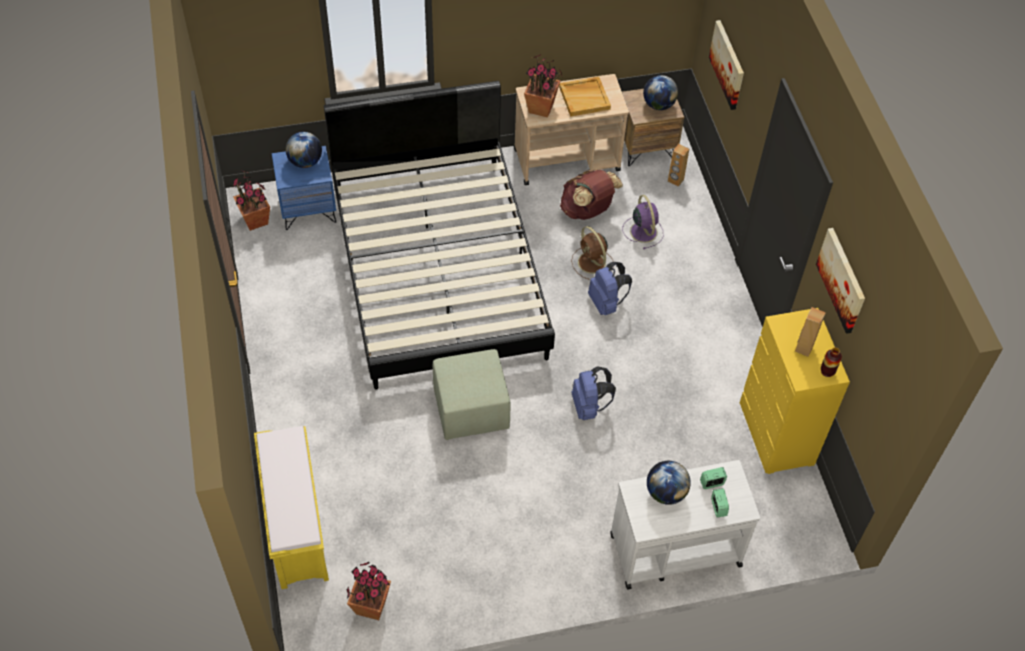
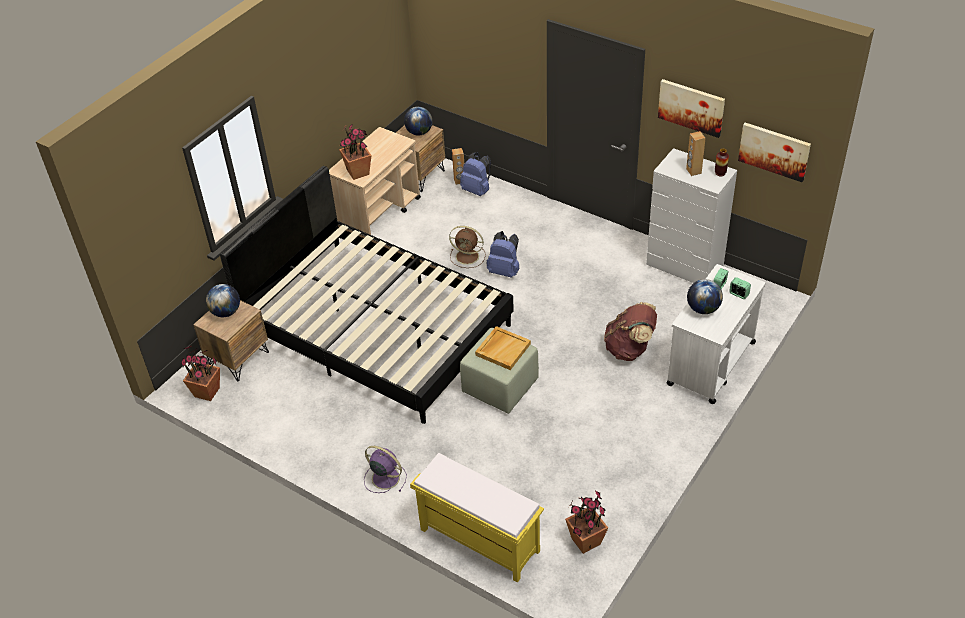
camera: 40 degrees left, 10 degrees down
blue nightstand [272,146,336,230] -> brown nightstand [193,300,269,382]
beige tray [559,77,611,117] -> beige tray moved to [475,326,531,370]
brown backpack [560,170,623,220] -> brown backpack moved to [604,302,657,361]
blue backpack [572,366,616,420] -> blue backpack moved to [460,152,491,196]
purple fan [622,195,663,249] -> purple fan moved to [364,446,407,493]
picture [709,20,744,110] -> picture moved to [738,123,811,182]
yellow dresser [740,308,850,474] -> white dresser [646,148,737,283]

